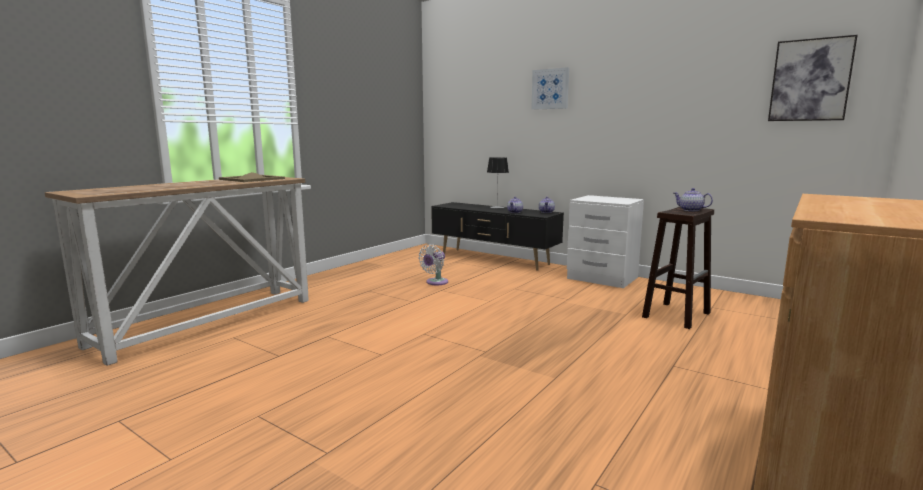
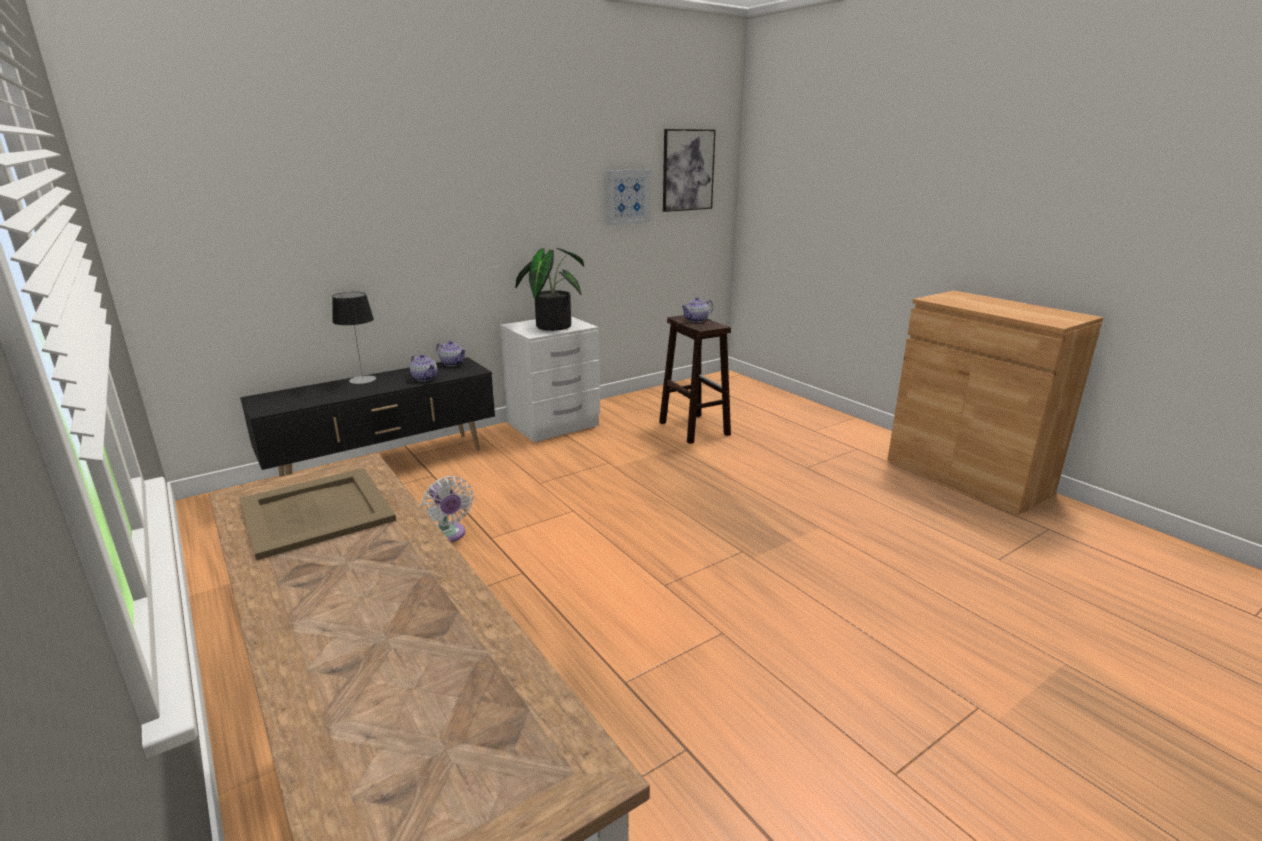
camera: 70 degrees left, 10 degrees up
picture [531,67,569,110] -> picture moved to [606,169,651,225]
none -> potted plant [515,248,584,331]

